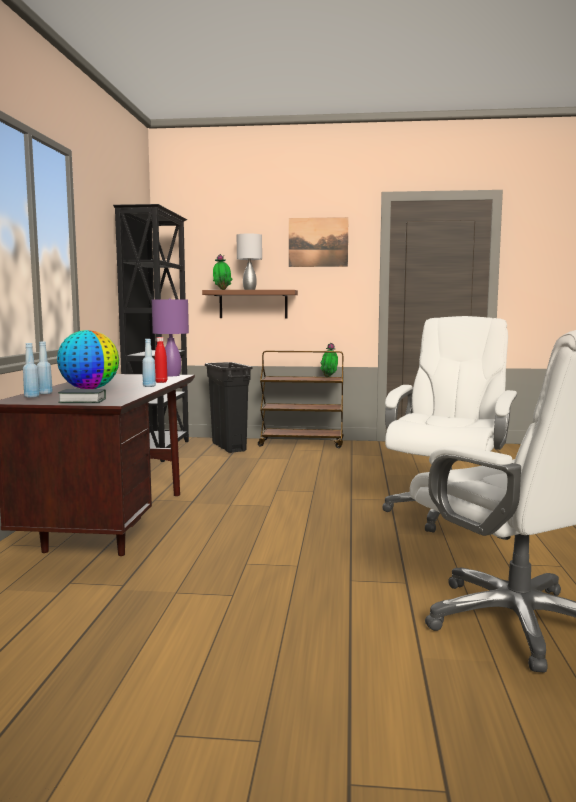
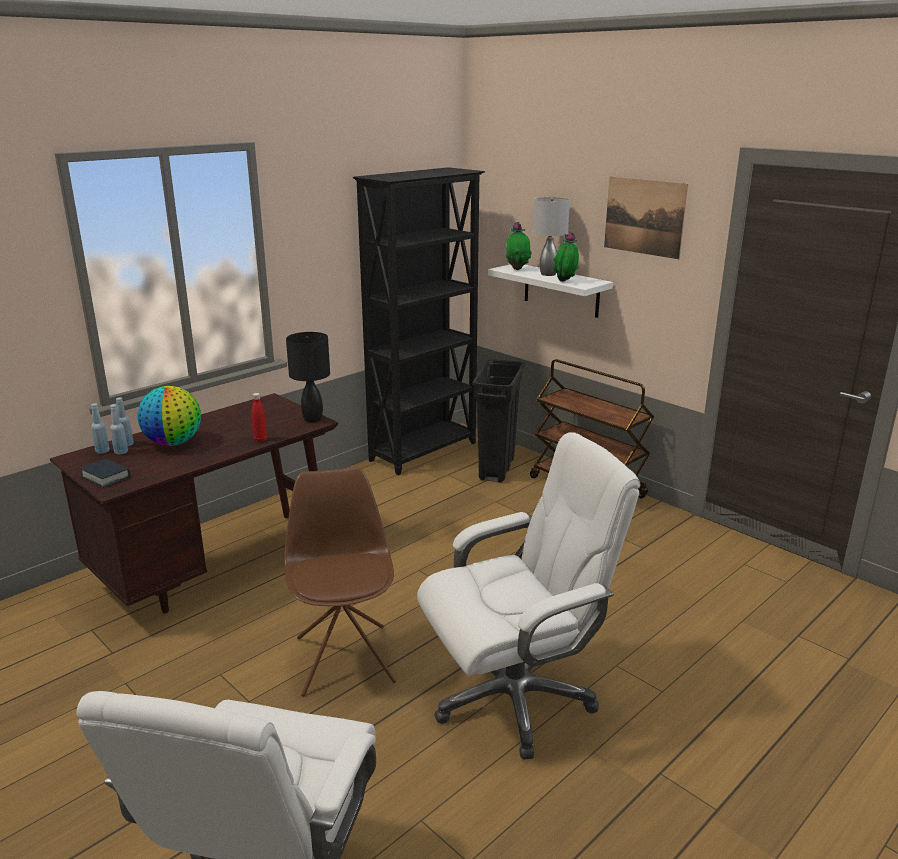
camera: 40 degrees right, 15 degrees up
blue bottle [142,339,156,387] -> blue bottle moved to [110,404,128,455]
purple table lamp [152,298,189,376] -> black table lamp [286,332,330,423]
brown shelf [202,290,298,318] -> white shelf [488,264,613,318]
potted plant [320,343,338,377] -> potted plant moved to [553,232,579,282]
none -> brown chair [285,467,396,696]

